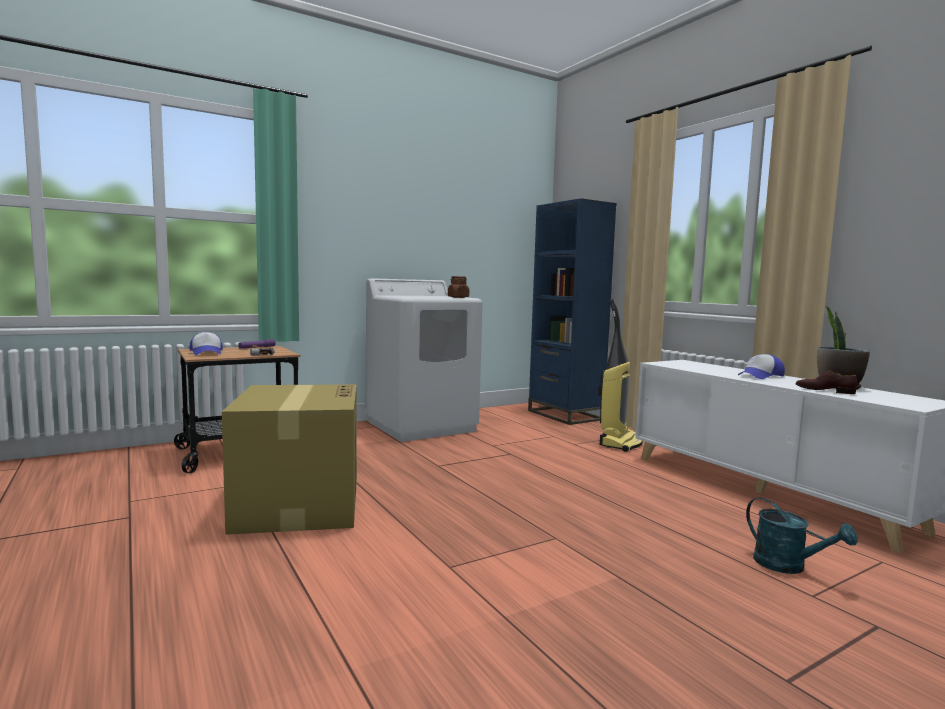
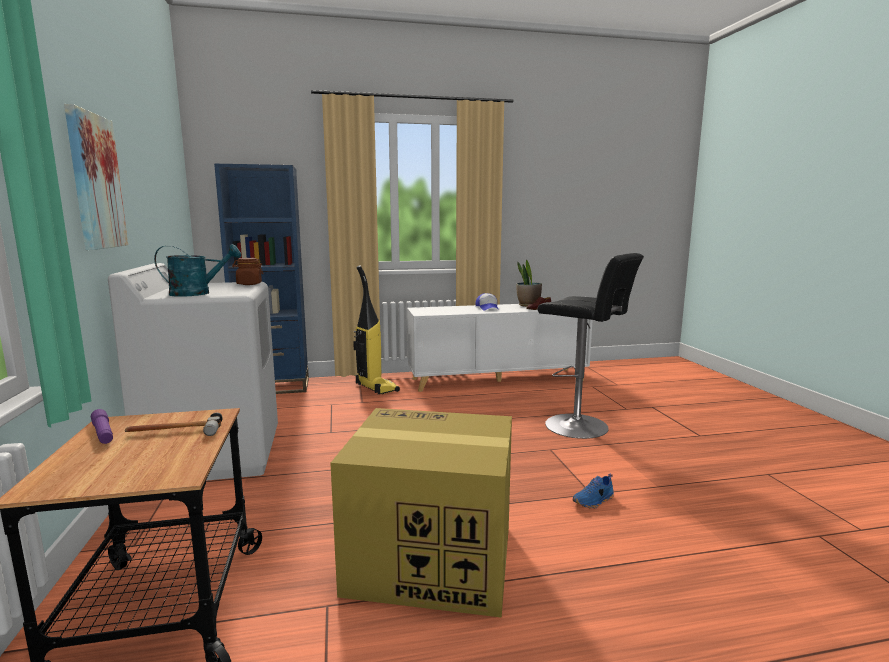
camera: 70 degrees left, 5 degrees up
cap [189,332,223,355] -> none
turquoise watering can [746,497,858,574] -> turquoise watering can moved to [154,244,241,297]
none -> picture [64,104,128,250]
none -> black stool [538,253,644,439]
none -> blue shoe [573,474,614,509]

